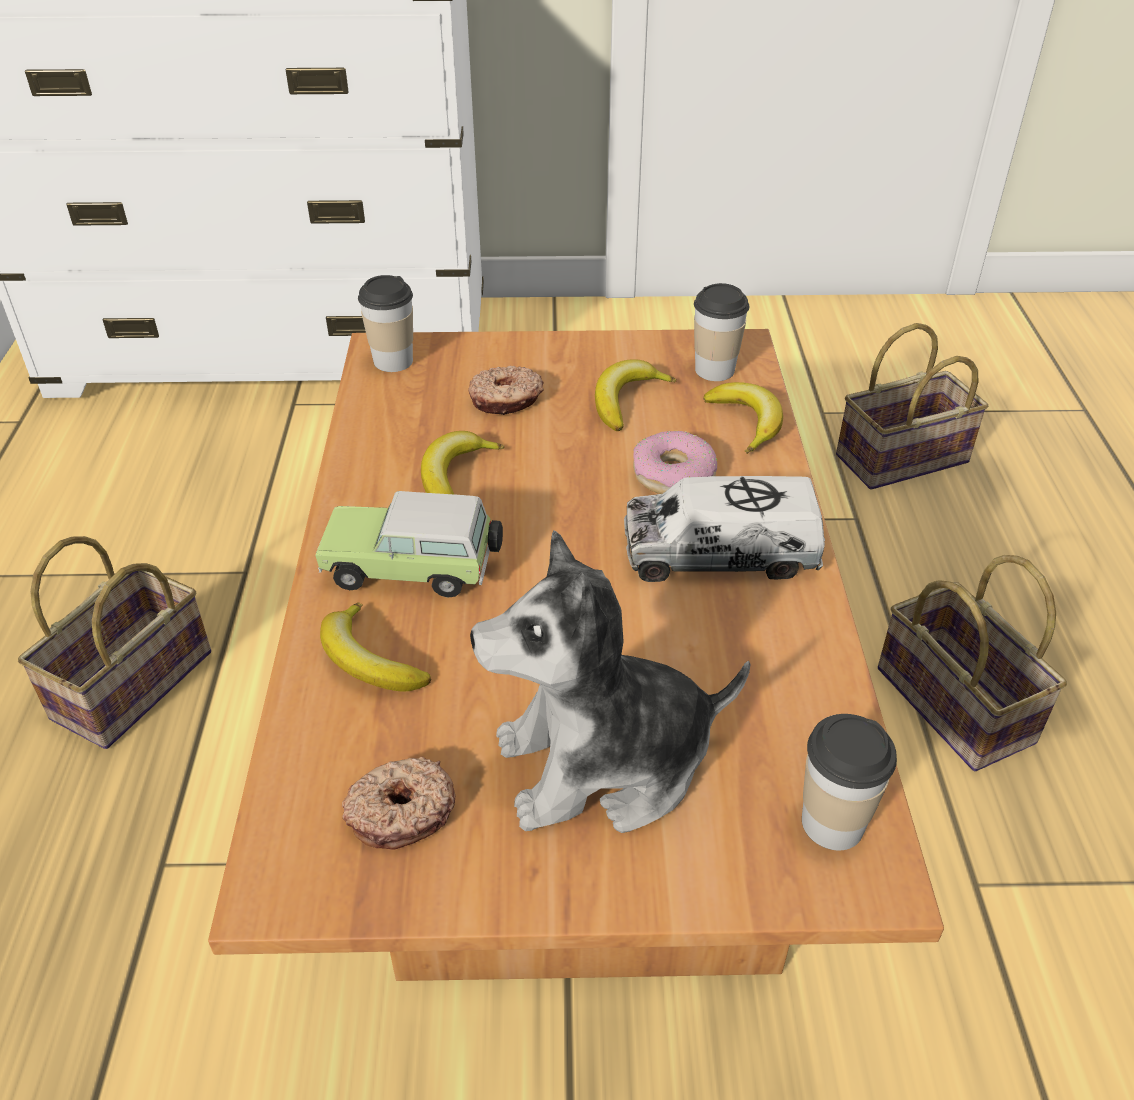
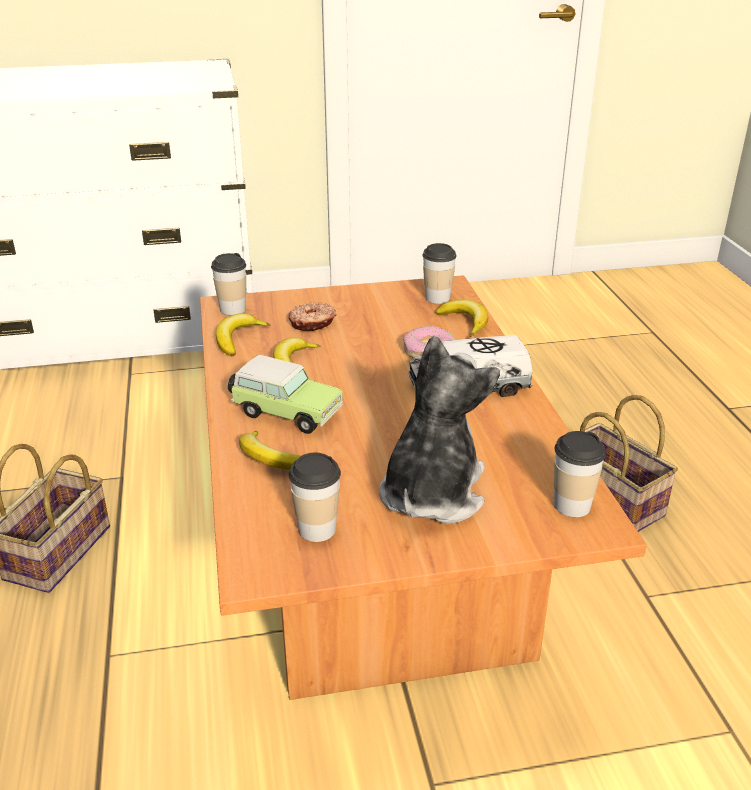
camera: 10 degrees left, 10 degrees down
toy car [315,491,503,598] -> toy car turned 150 degrees counterclockwise [228,355,343,434]
donut [342,756,455,850] -> cup [289,453,341,542]
plush toy [470,530,751,833] -> plush toy turned 135 degrees clockwise [379,335,500,524]
banana [595,359,676,431] -> banana moved to [216,313,270,356]
basket [836,323,988,490] -> none

